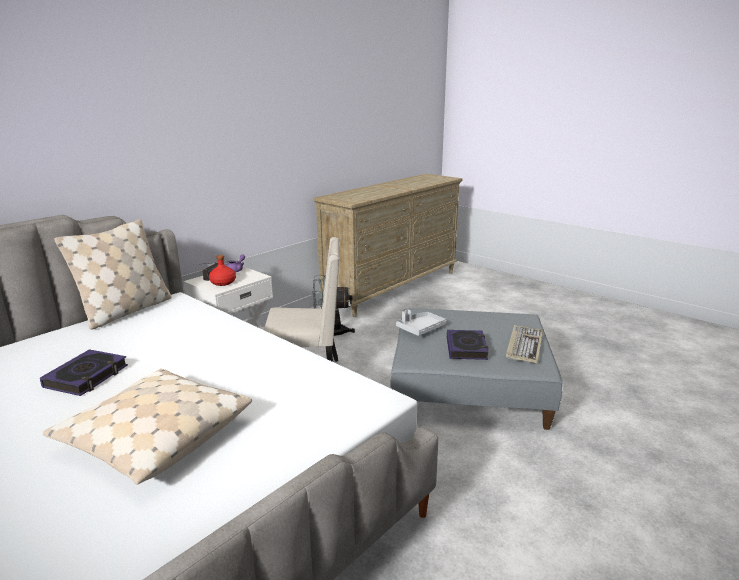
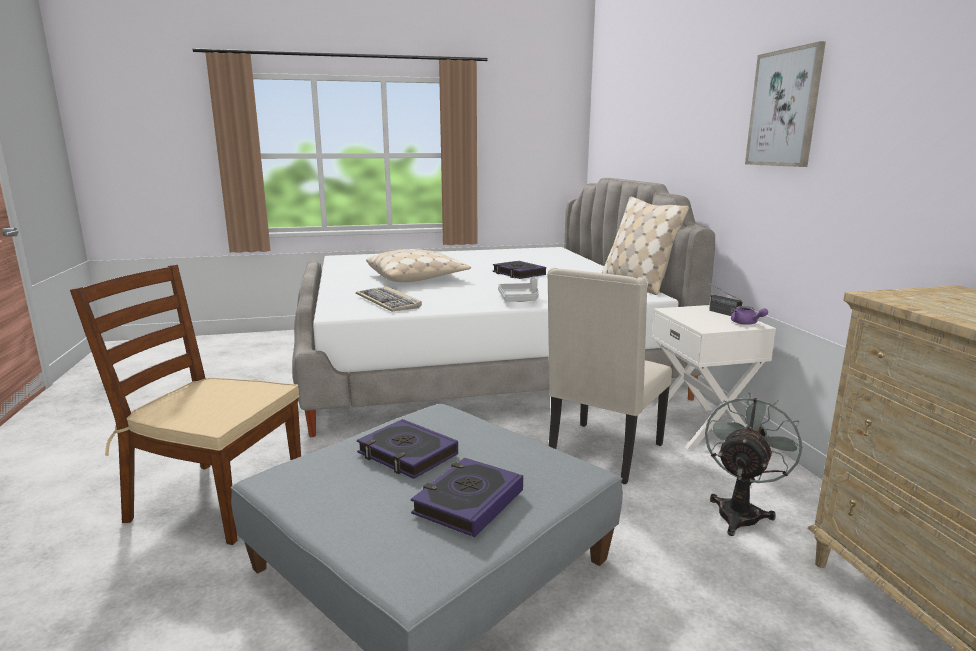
camera: 125 degrees right, 5 degrees down
red bottle [209,255,236,286] -> none
grey tray [396,310,446,336] -> grey tray moved to [498,276,539,302]
keyboard [506,325,543,363] -> keyboard moved to [356,286,422,312]
none -> brown chair [70,265,301,545]
none -> book [411,458,523,537]
none -> picture [745,41,826,167]

